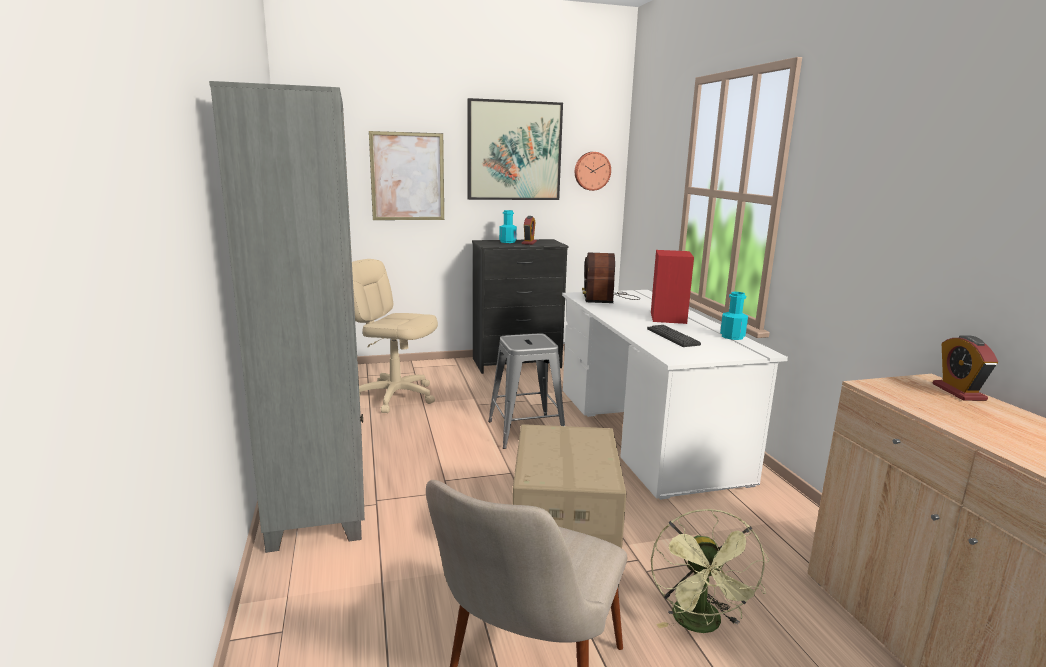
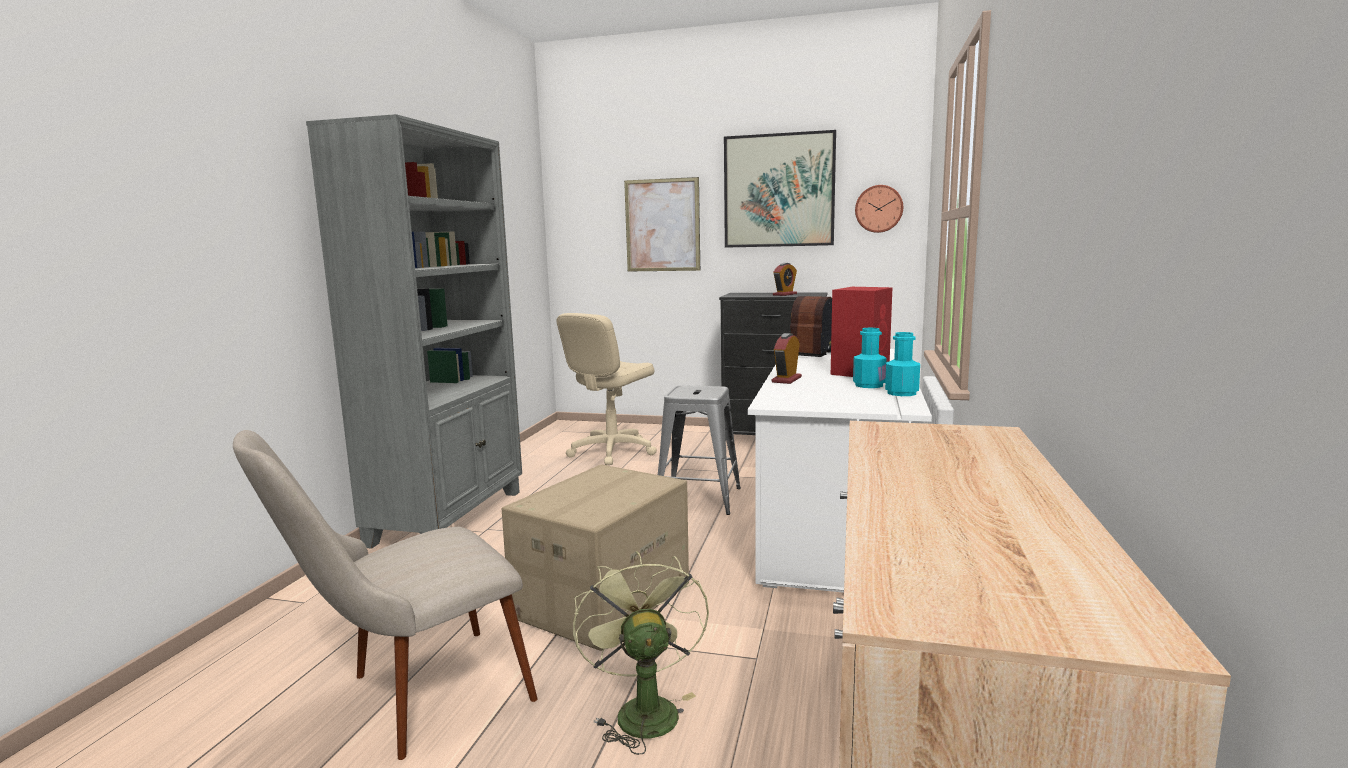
camera: 30 degrees right, 5 degrees down
beige office chair [352,259,438,413] -> beige office chair turned 105 degrees counterclockwise [556,313,657,465]
turquoise bottle [499,210,517,243] -> turquoise bottle moved to [853,328,886,388]
keyboard [647,325,701,347] -> none
green fan [651,508,769,633] -> green fan turned 135 degrees clockwise [573,551,709,755]
alarm clock [933,335,998,401] -> alarm clock moved to [771,333,802,384]

